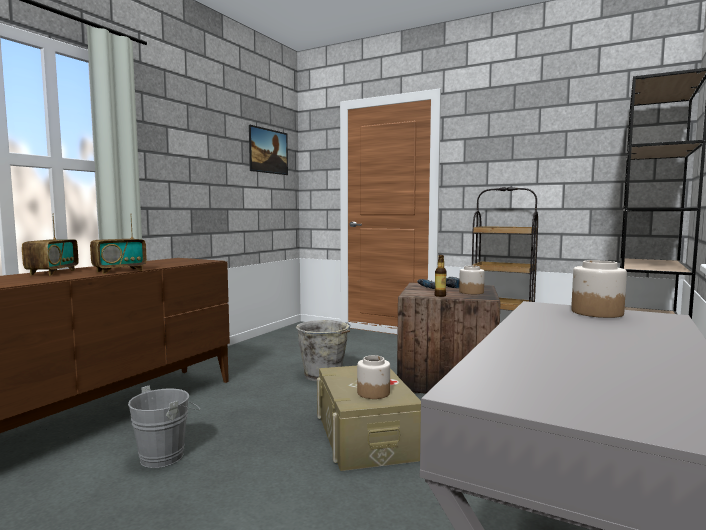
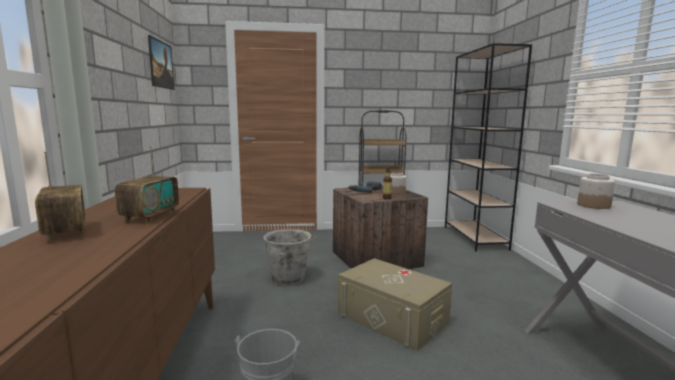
camera: 35 degrees left, 5 degrees up
jar [357,355,390,399] -> none

